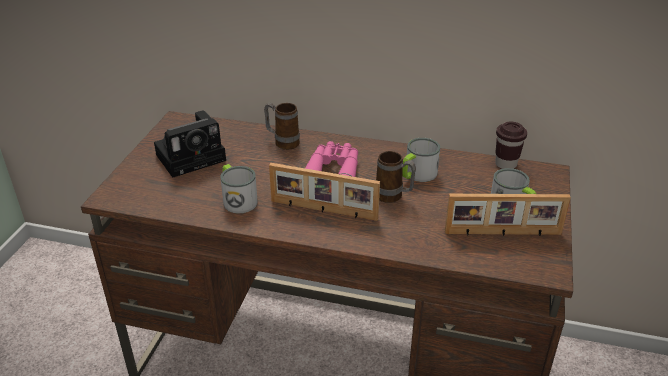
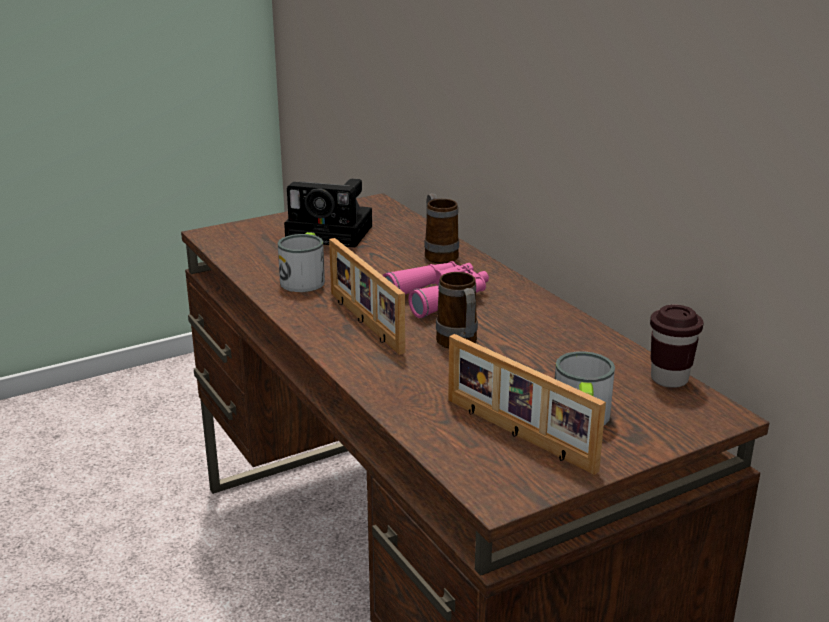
camera: 45 degrees right, 10 degrees down
mug [402,138,440,182] -> none

